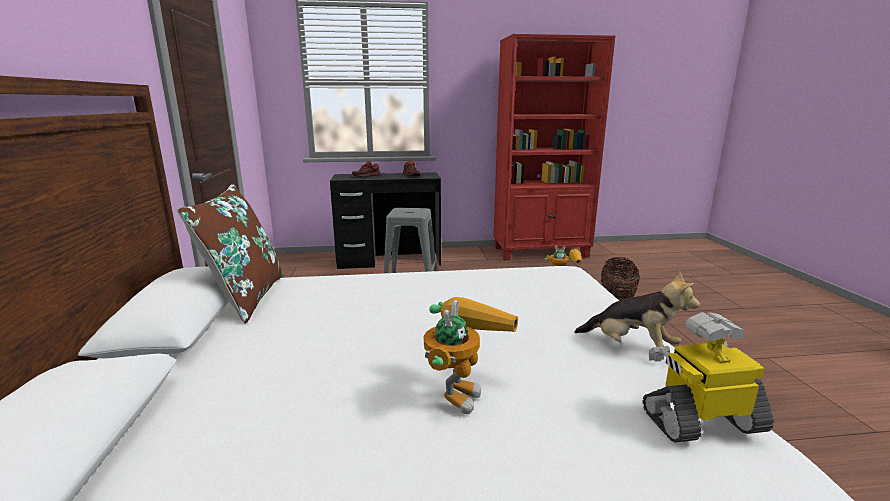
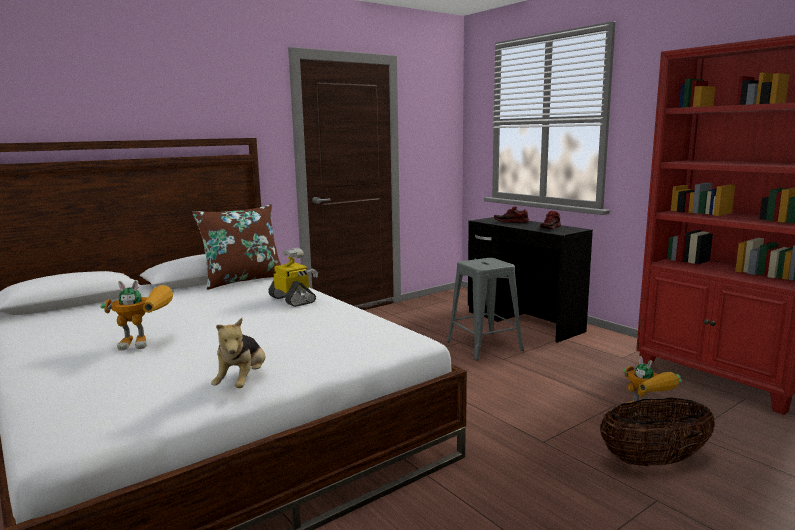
camera: 60 degrees right, 5 degrees down
toy robot [642,312,774,443] -> toy robot moved to [268,248,318,307]

